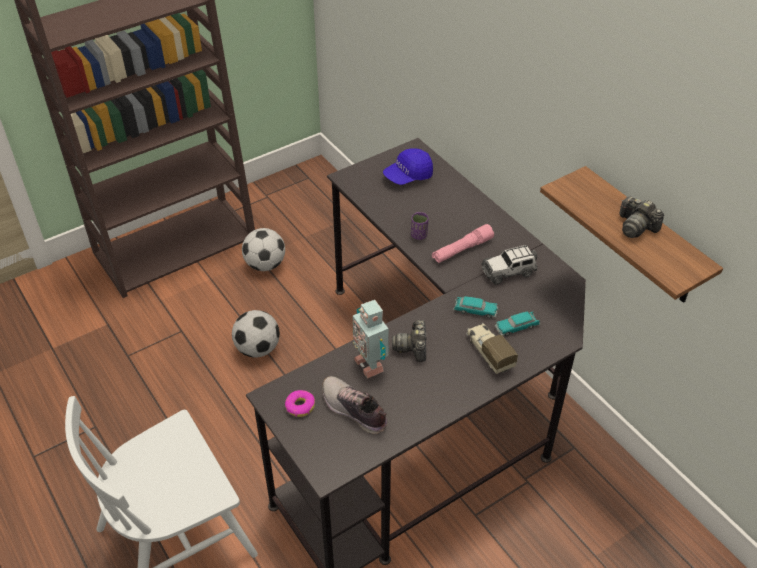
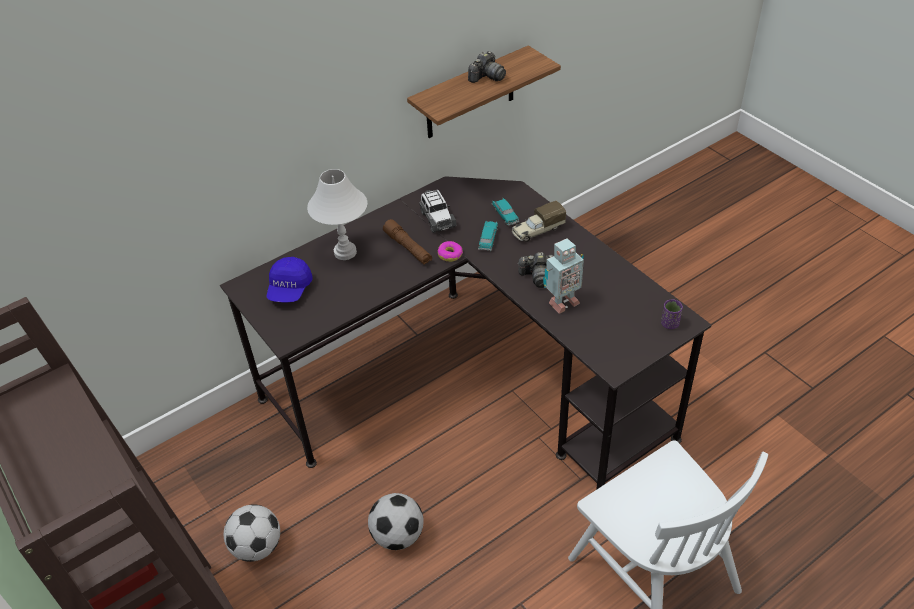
camera: 90 degrees left, 0 degrees up
donut [285,390,315,417] -> donut moved to [438,241,463,262]
shoe [322,376,387,434] -> none
blue cap [383,149,433,185] -> blue cap turned 45 degrees clockwise [267,257,313,302]
purple cup [411,212,428,240] -> purple cup moved to [661,299,683,329]
pink flashlight [432,224,494,263] -> brown flashlight [383,219,432,265]
none -> white table lamp [307,169,367,260]

